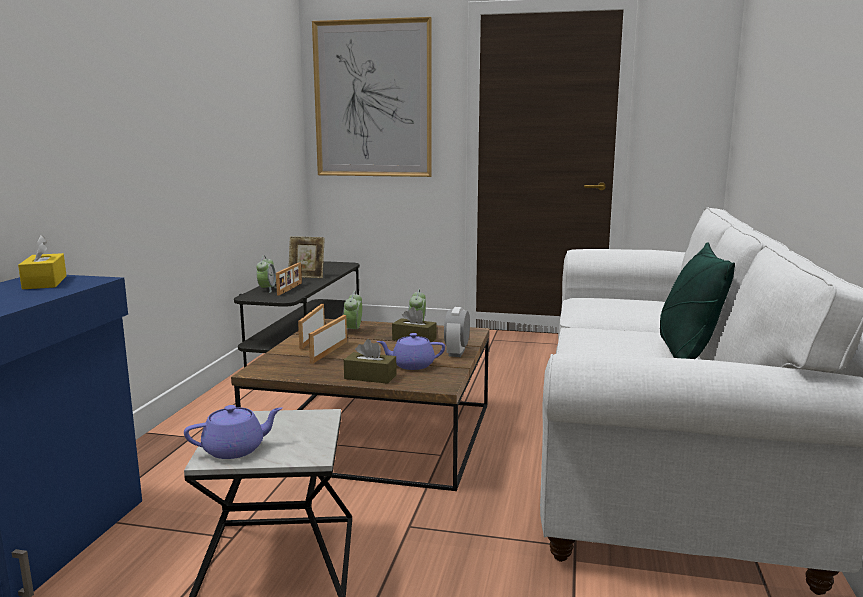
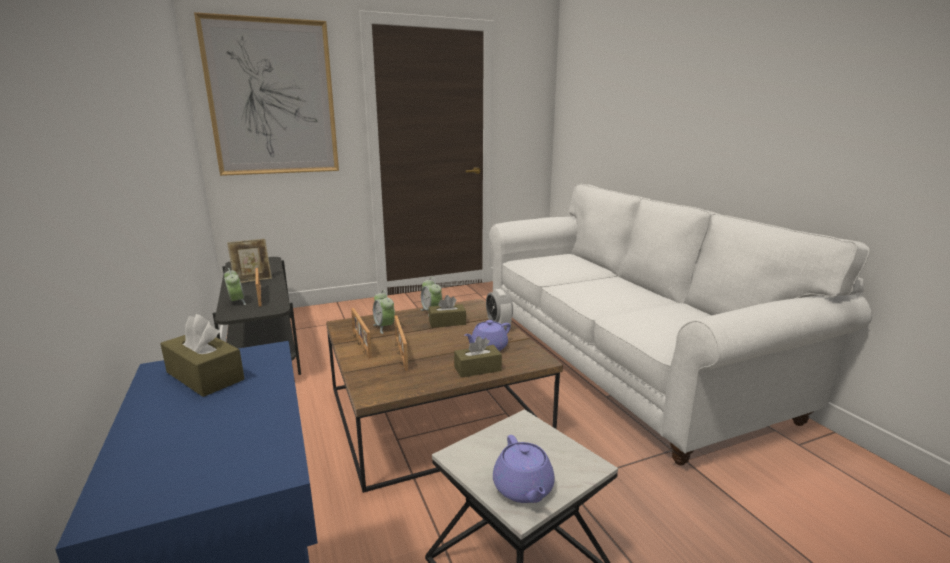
camera: 35 degrees left, 5 degrees up
yellow tissue box [18,235,67,289] -> brown tissue box [160,314,244,397]
purple teapot [184,405,282,459] -> purple teapot turned 135 degrees clockwise [493,435,554,503]
green pillow [660,243,735,359] -> none

